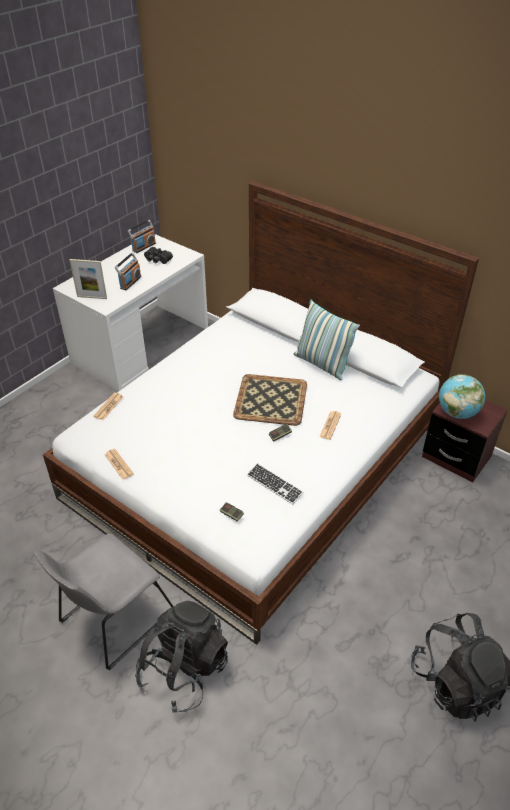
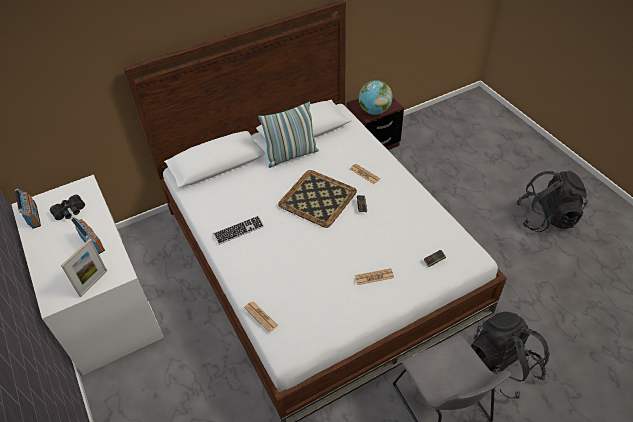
camera: 65 degrees left, 5 degrees up
newspaper [105,449,134,480] -> newspaper moved to [355,268,394,285]
keyboard [247,463,304,504] -> keyboard moved to [213,216,264,245]

